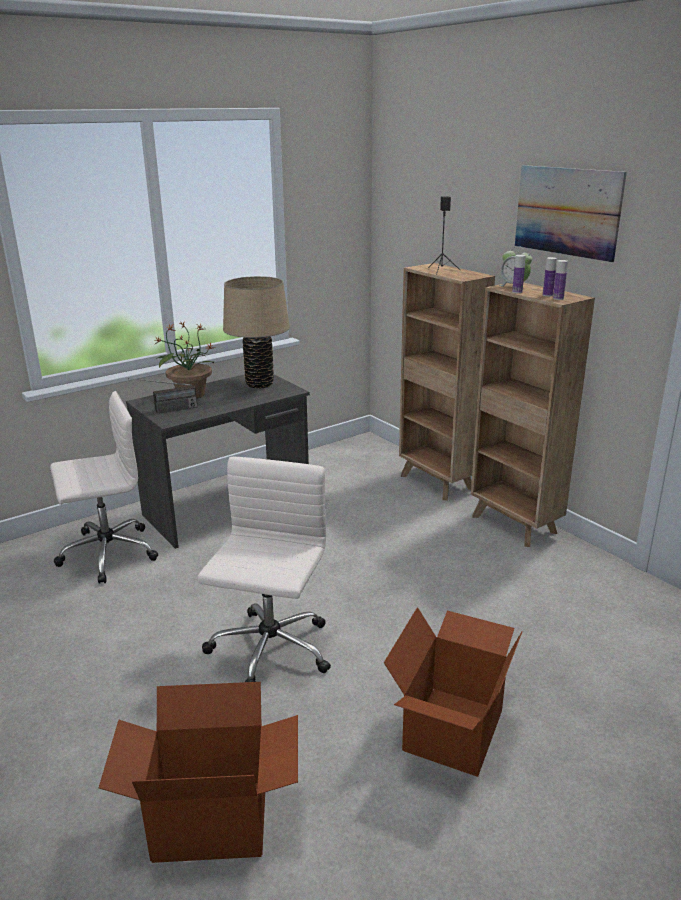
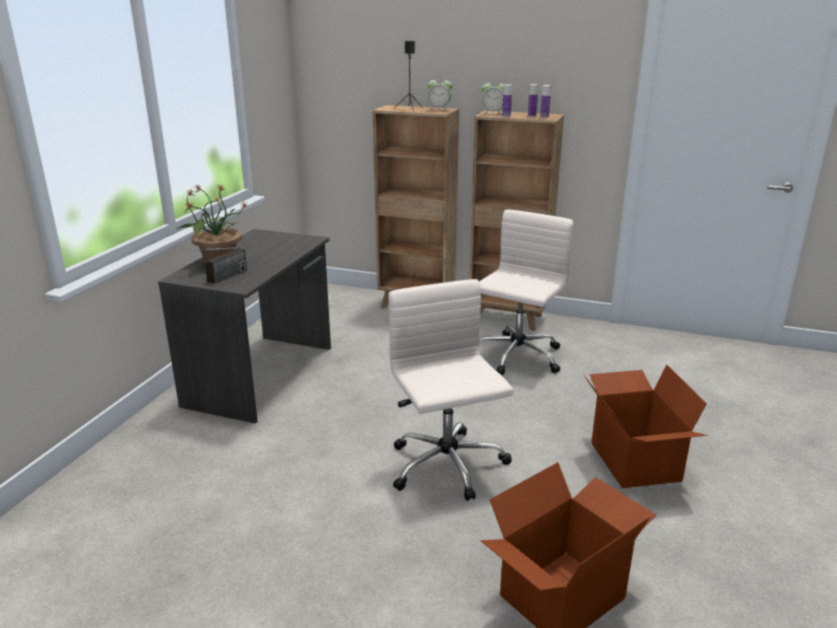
camera: 35 degrees left, 0 degrees up
white office chair [50,391,158,584] -> white office chair moved to [478,210,574,375]
beige table lamp [223,276,290,388] -> none
picture [515,165,627,262] -> none
none -> alarm clock [427,80,453,111]

